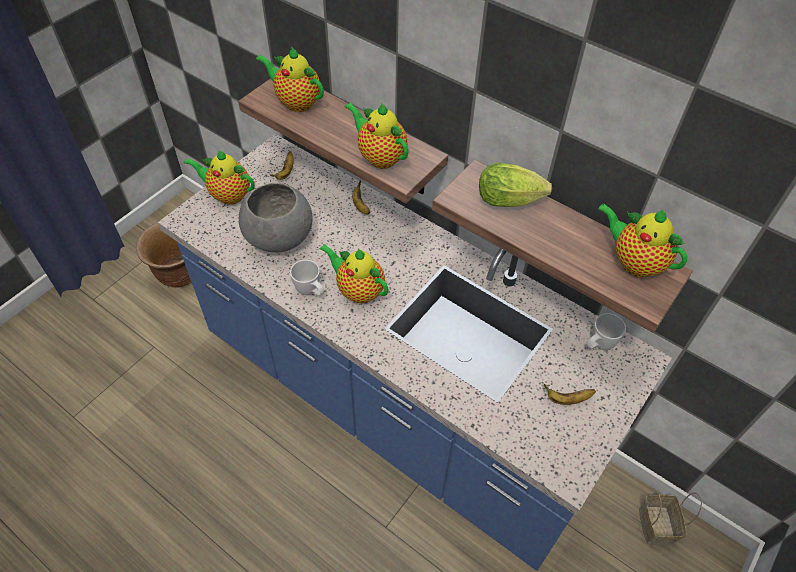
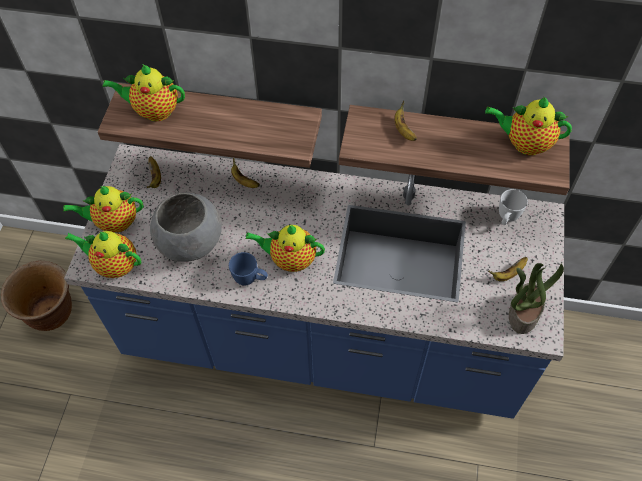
camera: 25 degrees left, 5 degrees up
white mug [290,260,324,296] -> blue mug [229,252,268,286]
teapot [345,102,409,169] -> teapot moved to [65,231,141,278]
lettuce [479,163,552,207] -> banana [394,101,417,141]
basket [639,492,702,545] -> none
none -> potted plant [509,263,564,334]

